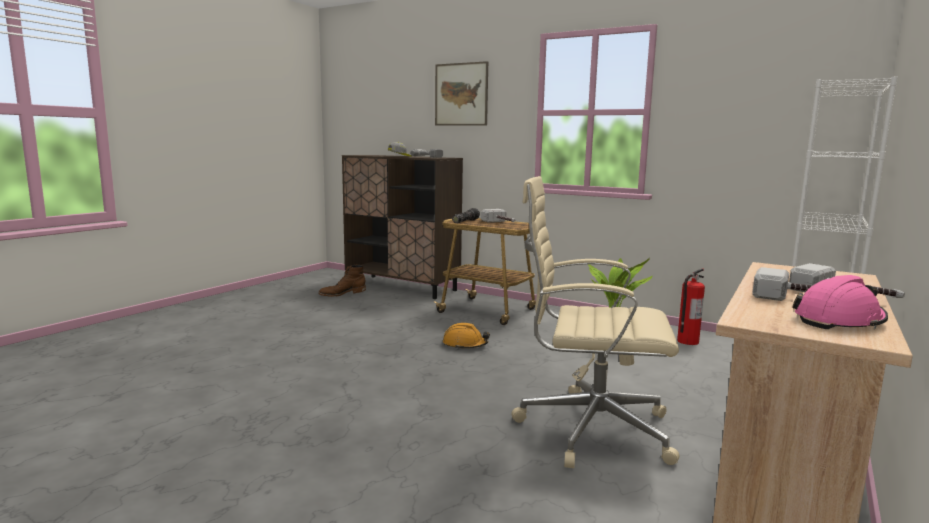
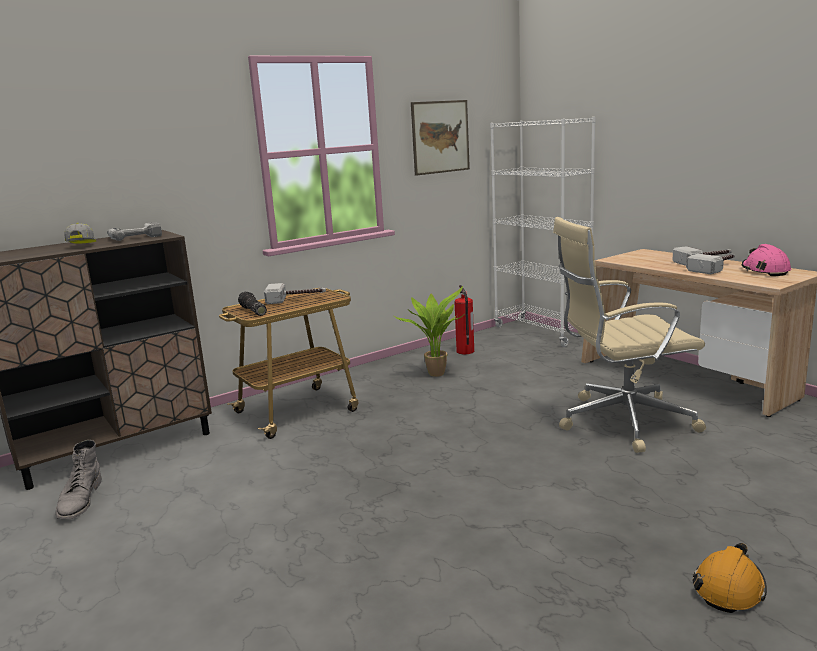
camera: 65 degrees left, 5 degrees up
brown boot [318,265,366,297] -> grey boot [55,440,102,519]
picture [435,61,488,126] -> picture moved to [411,100,470,176]
orange hard hat [443,323,490,349] -> orange hard hat moved to [692,543,767,613]
beige office chair [511,176,679,468] -> beige office chair turned 45 degrees clockwise [553,217,706,453]

